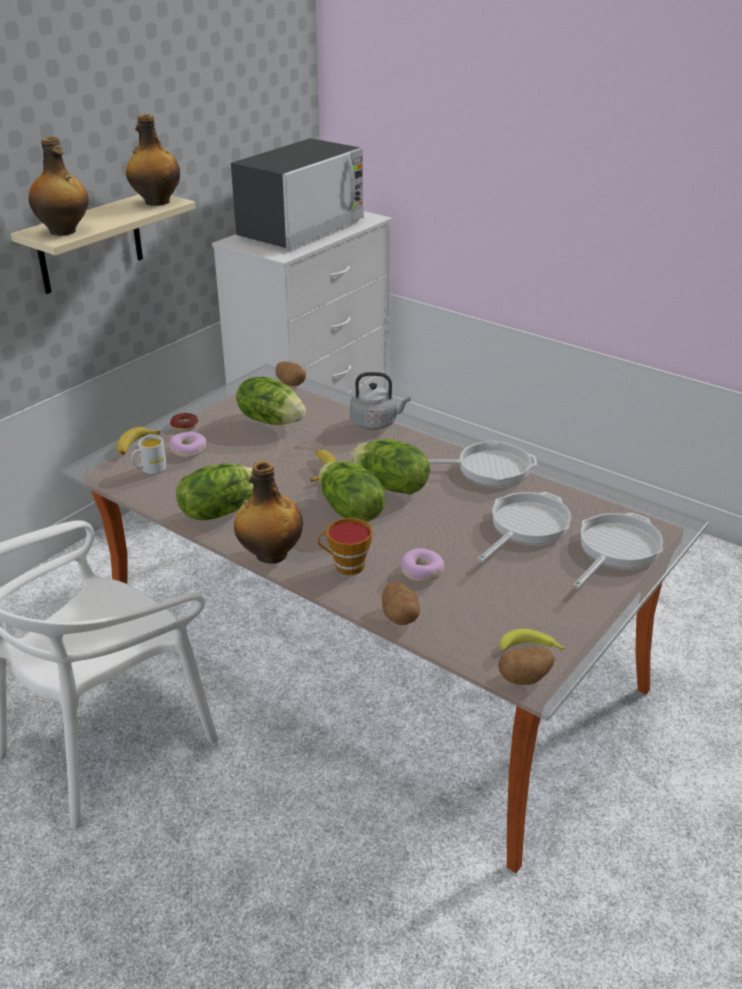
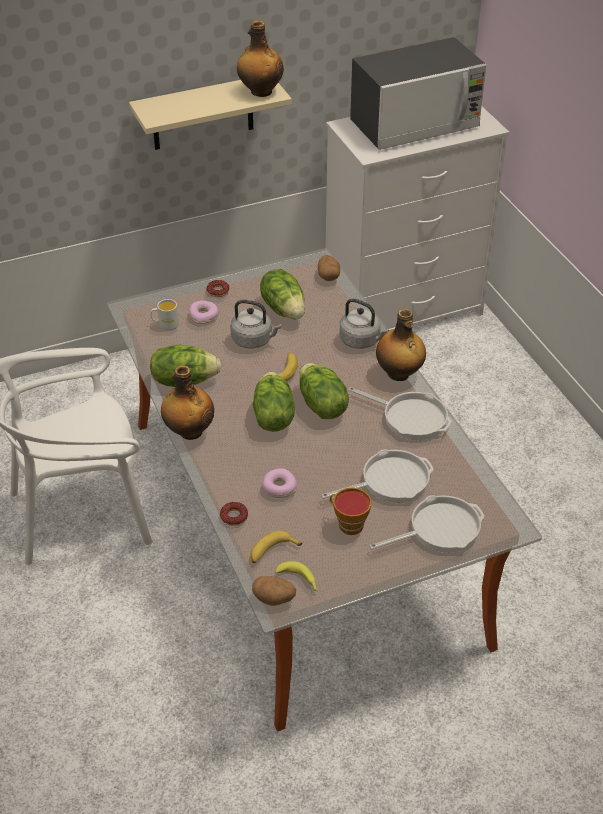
camera: 30 degrees right, 10 degrees up
bottle [29,137,89,236] -> bottle moved to [376,309,426,381]
banana [116,427,161,455] -> banana moved to [251,531,302,563]
cup [318,518,373,575] -> cup moved to [330,488,372,535]
potato [382,582,420,625] -> donut [220,502,248,526]
none -> grey kettle [231,300,282,349]

